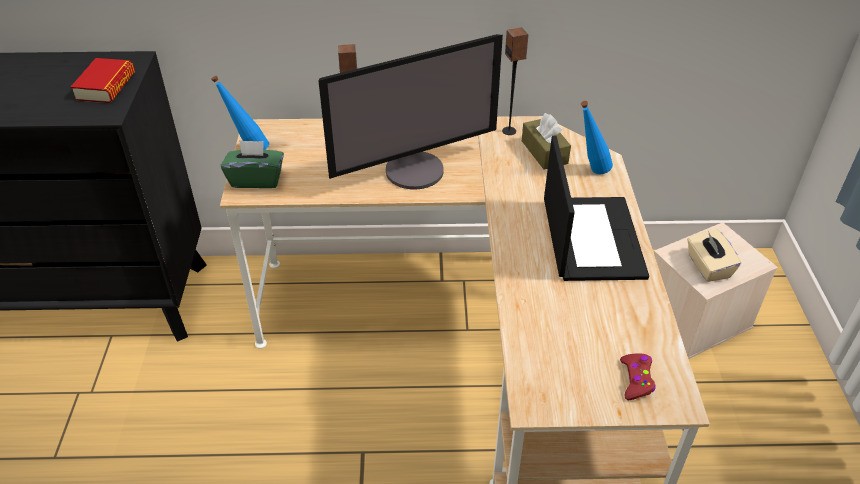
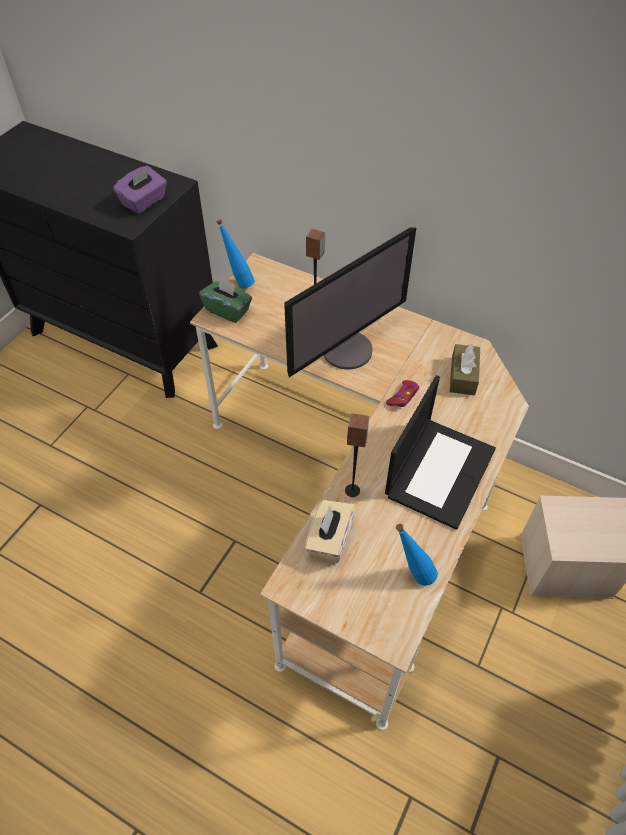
camera: 30 degrees right, 10 degrees up
book [71,58,135,103] -> purple tissue box [113,166,167,214]
monitor [319,34,503,190] -> monitor turned 45 degrees counterclockwise [284,227,416,378]
speaker [502,27,529,135] -> speaker moved to [345,413,369,497]
blue bottle [581,101,613,174] -> blue bottle moved to [396,524,438,586]
red game controller [620,353,656,400] -> red game controller moved to [386,380,419,407]
beige tissue box [687,228,741,282] -> beige tissue box moved to [305,500,356,563]

